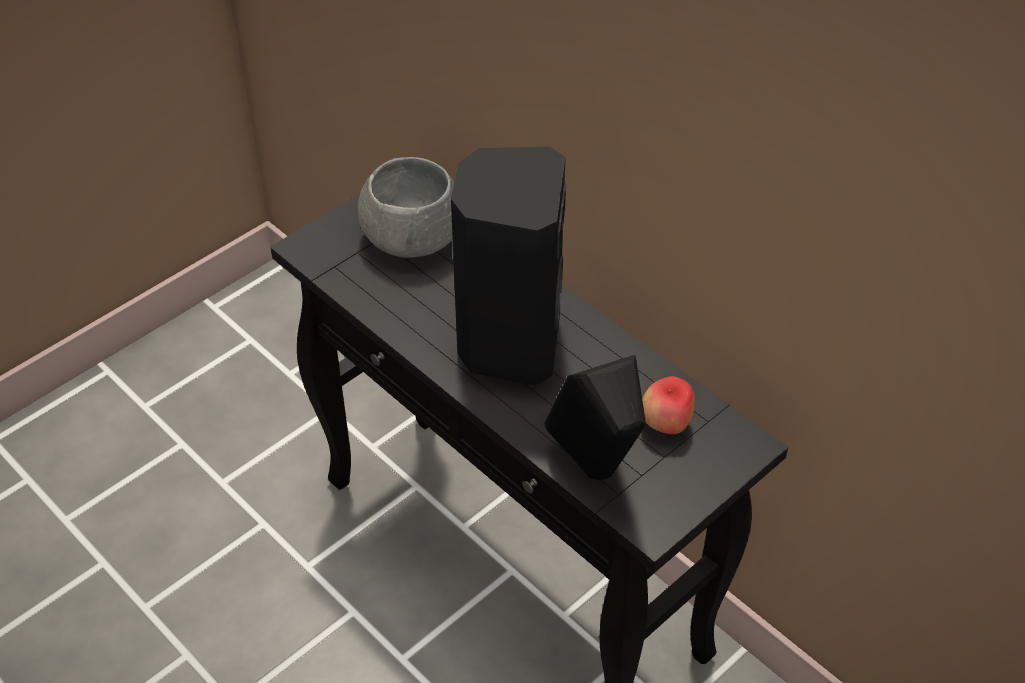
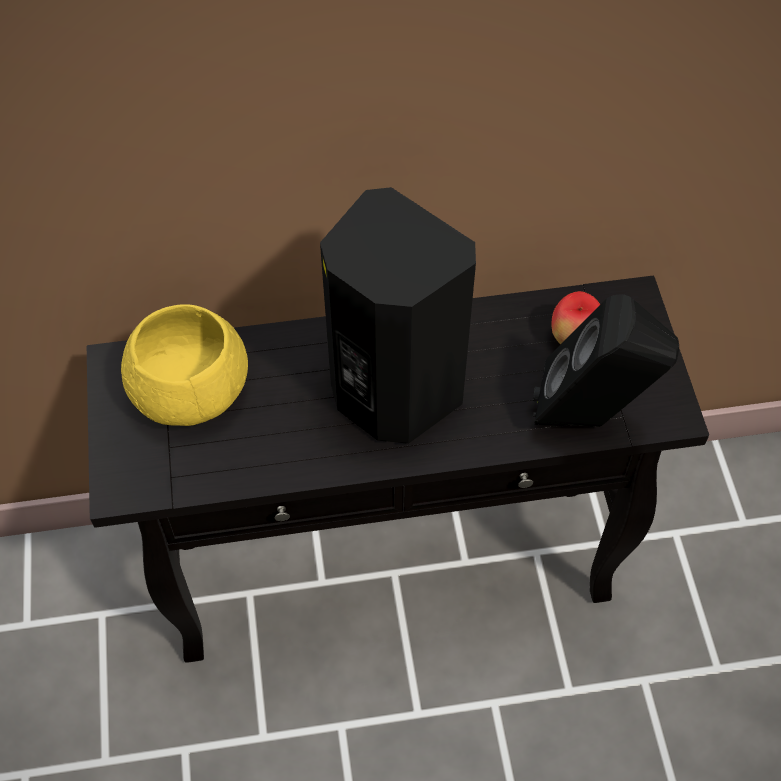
camera: 55 degrees left, 10 degrees up
grey bowl [358,157,454,258] -> yellow bowl [121,304,248,426]

